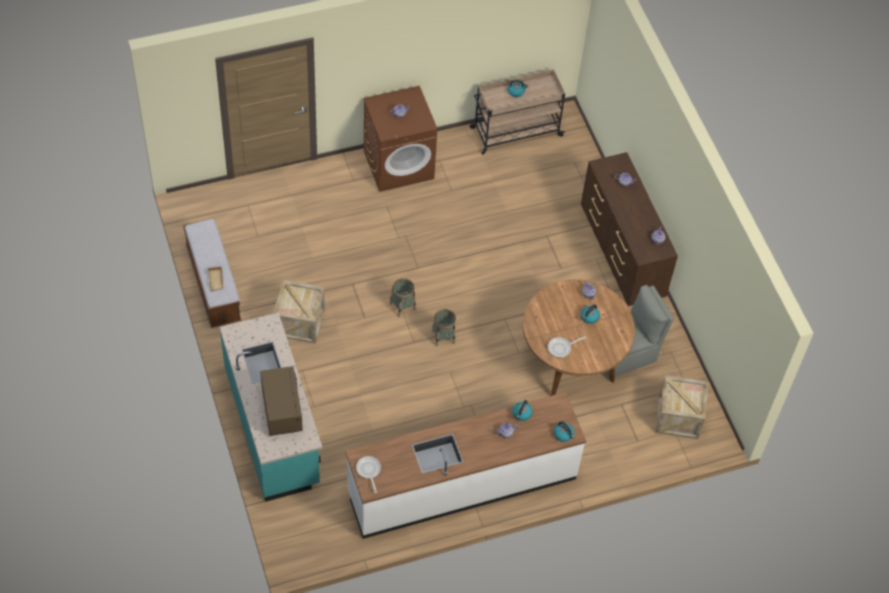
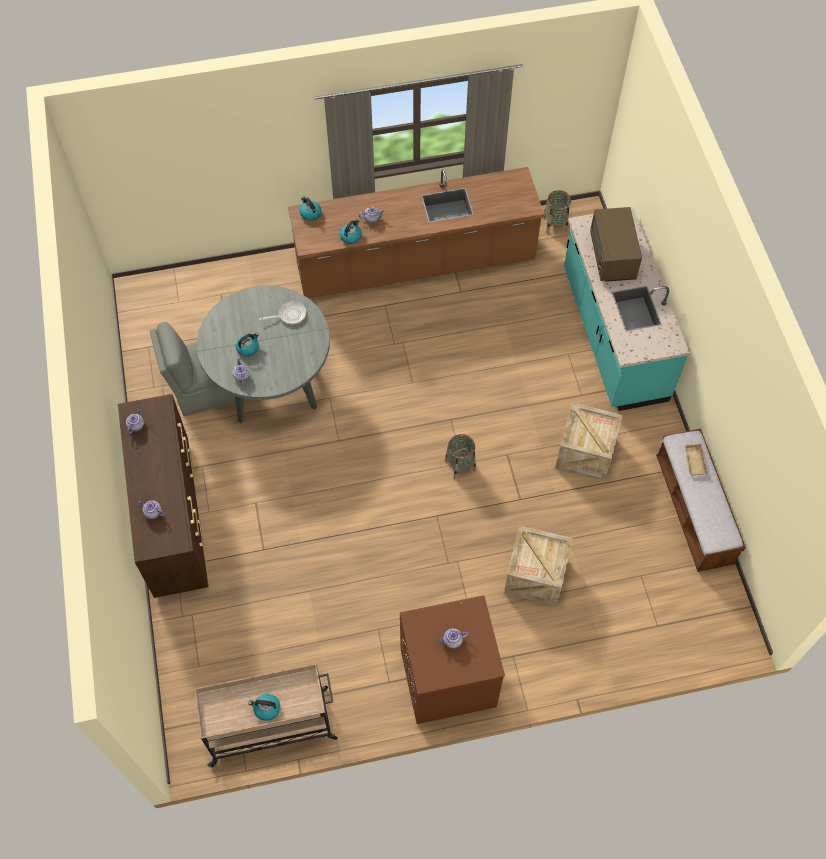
camera: 170 degrees left, 5 degrees up
white counter [345,392,586,539] -> brown counter [288,167,544,299]
frying pan [356,456,381,493] -> none
basket [432,309,456,347] -> basket moved to [544,190,571,233]
brown dining table [523,279,635,396] -> grey dining table [197,286,330,423]
crate [656,375,708,439] -> crate moved to [504,525,572,606]

